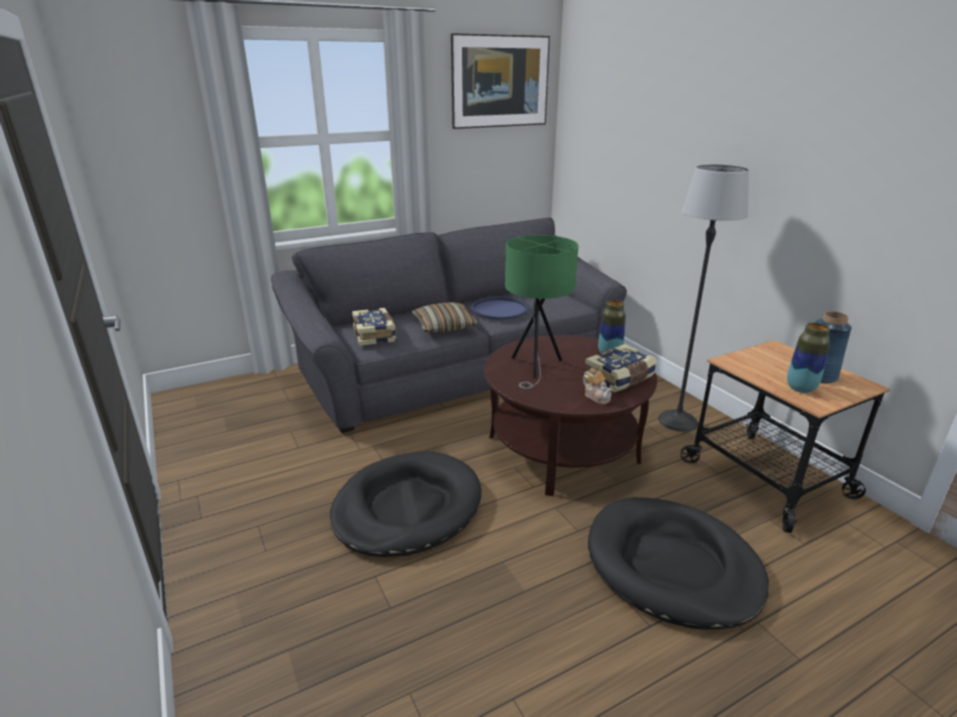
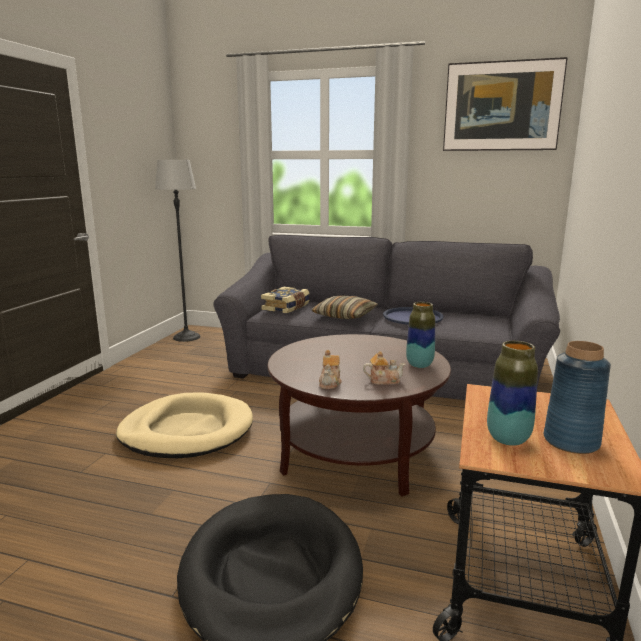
camera: 45 degrees right, 10 degrees down
black dog bed [330,451,481,557] -> beige dog bed [116,392,253,458]
green table lamp [505,235,578,389] -> none
book [584,344,657,392] -> teapot [363,351,406,385]
floor lamp [658,164,749,432] -> floor lamp moved to [155,160,200,342]

